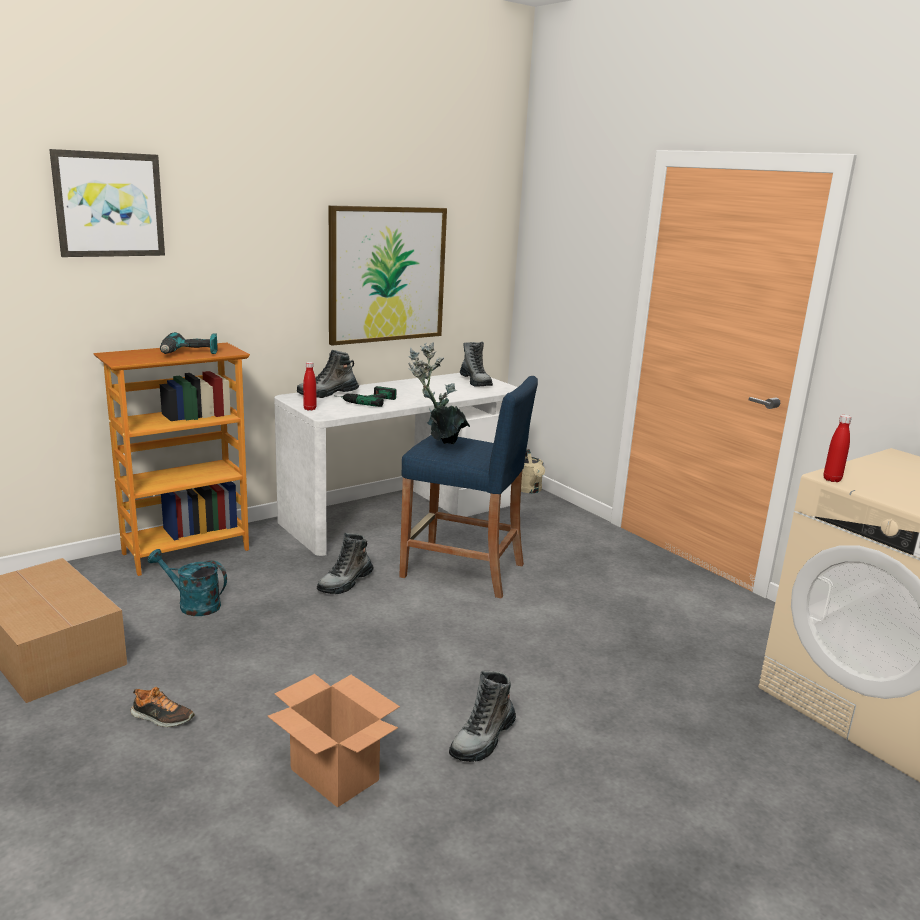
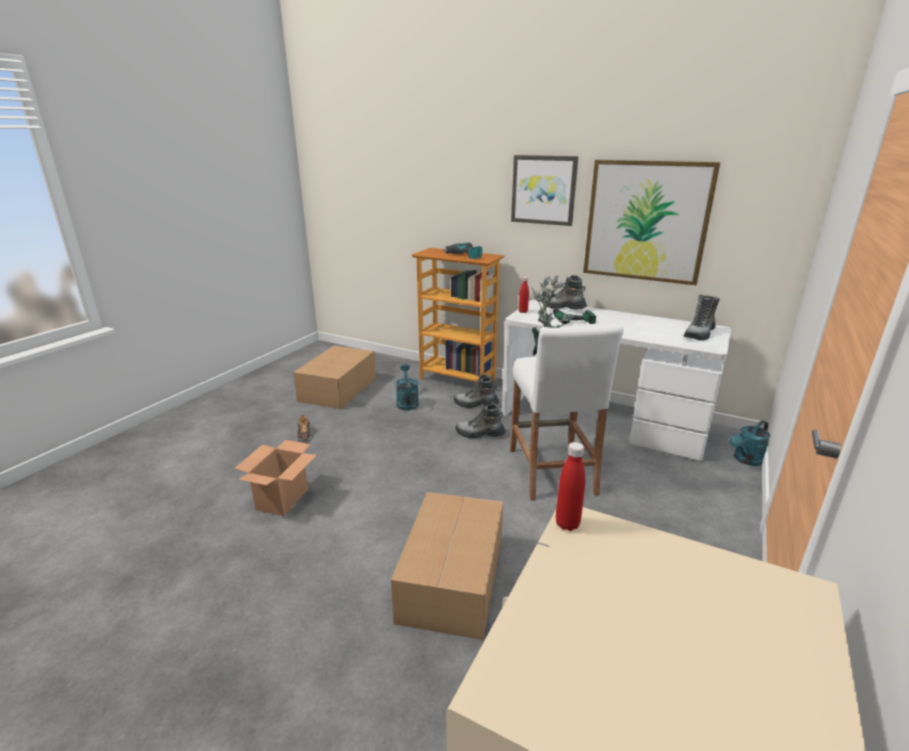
camera: 65 degrees right, 5 degrees up
picture [49,149,165,257] -> picture moved to [511,155,578,226]
blue stool [399,376,538,599] -> white stool [510,324,623,500]
boot [449,671,516,762] -> boot moved to [454,374,499,408]
beige watering can [521,449,545,493] -> turquoise watering can [729,421,771,466]
none -> cardboard box [391,492,503,640]

